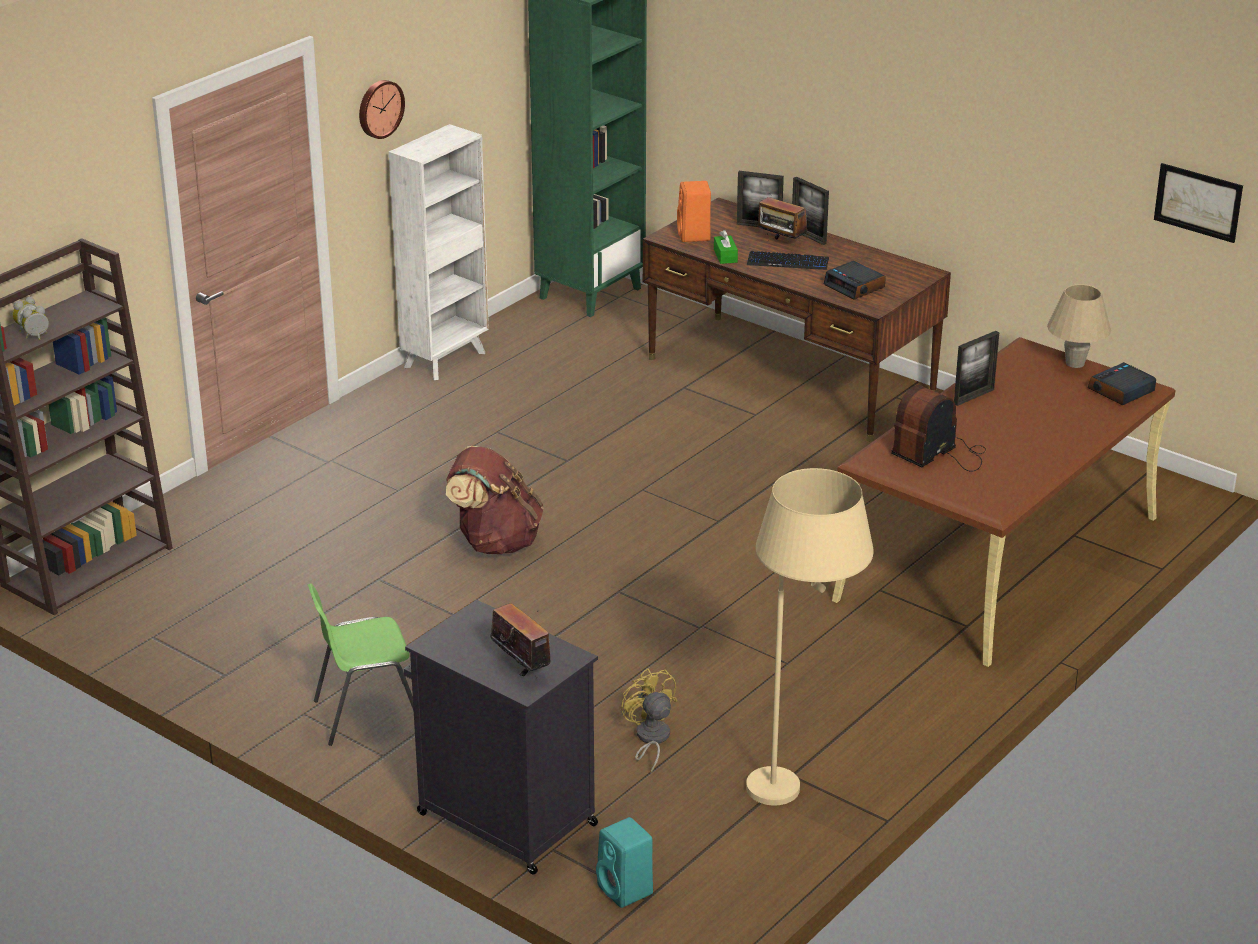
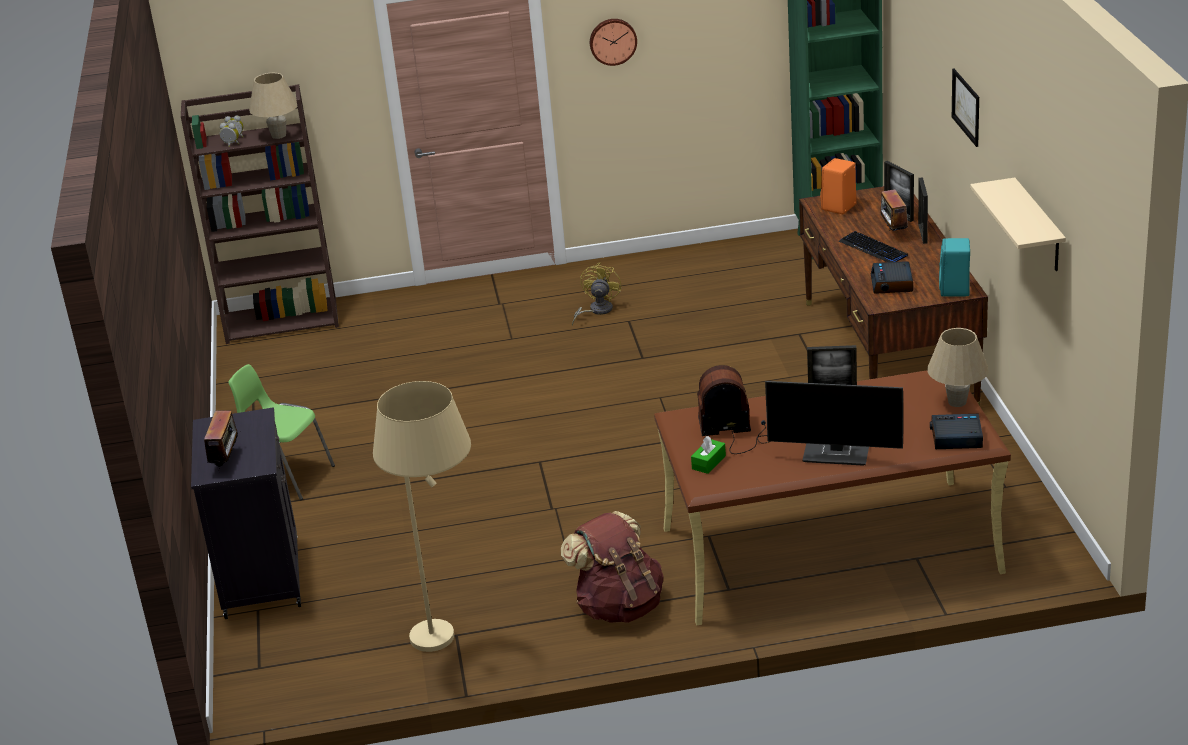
camera: 45 degrees right, 0 degrees up
white bookcase [389,124,489,380] -> none
brown backpack [446,446,544,554] -> brown backpack moved to [561,511,664,623]
turquoise speaker [596,817,653,908] -> turquoise speaker moved to [939,238,970,297]
yellow fan [621,669,677,773] -> yellow fan moved to [572,262,622,326]
green tissue box [714,230,738,264] -> green tissue box moved to [691,436,726,474]
picture [1154,163,1243,243] -> picture moved to [952,69,979,147]
none -> beige table lamp [249,73,297,139]
none -> monitor [765,381,903,466]
none -> beige shelf [970,178,1066,271]

